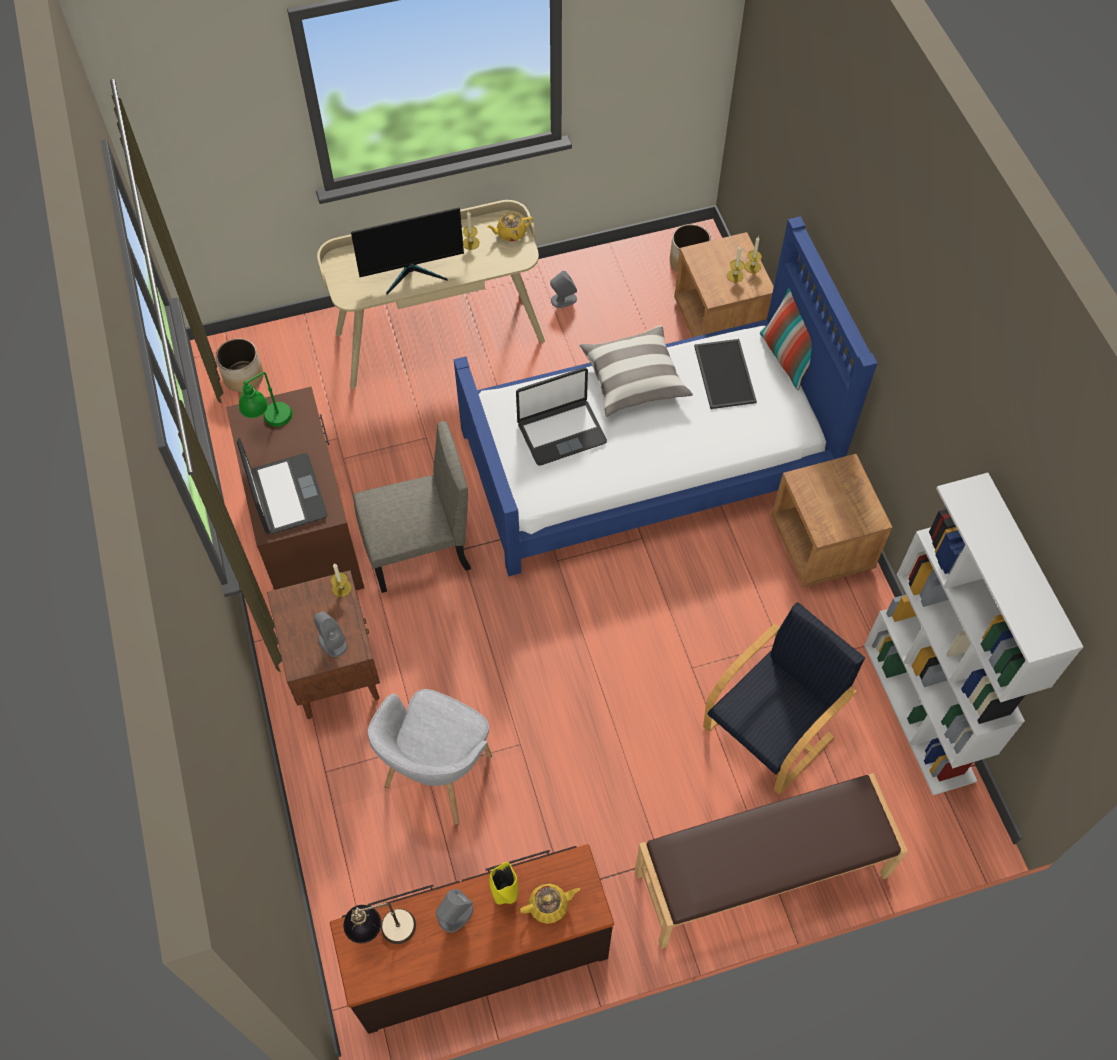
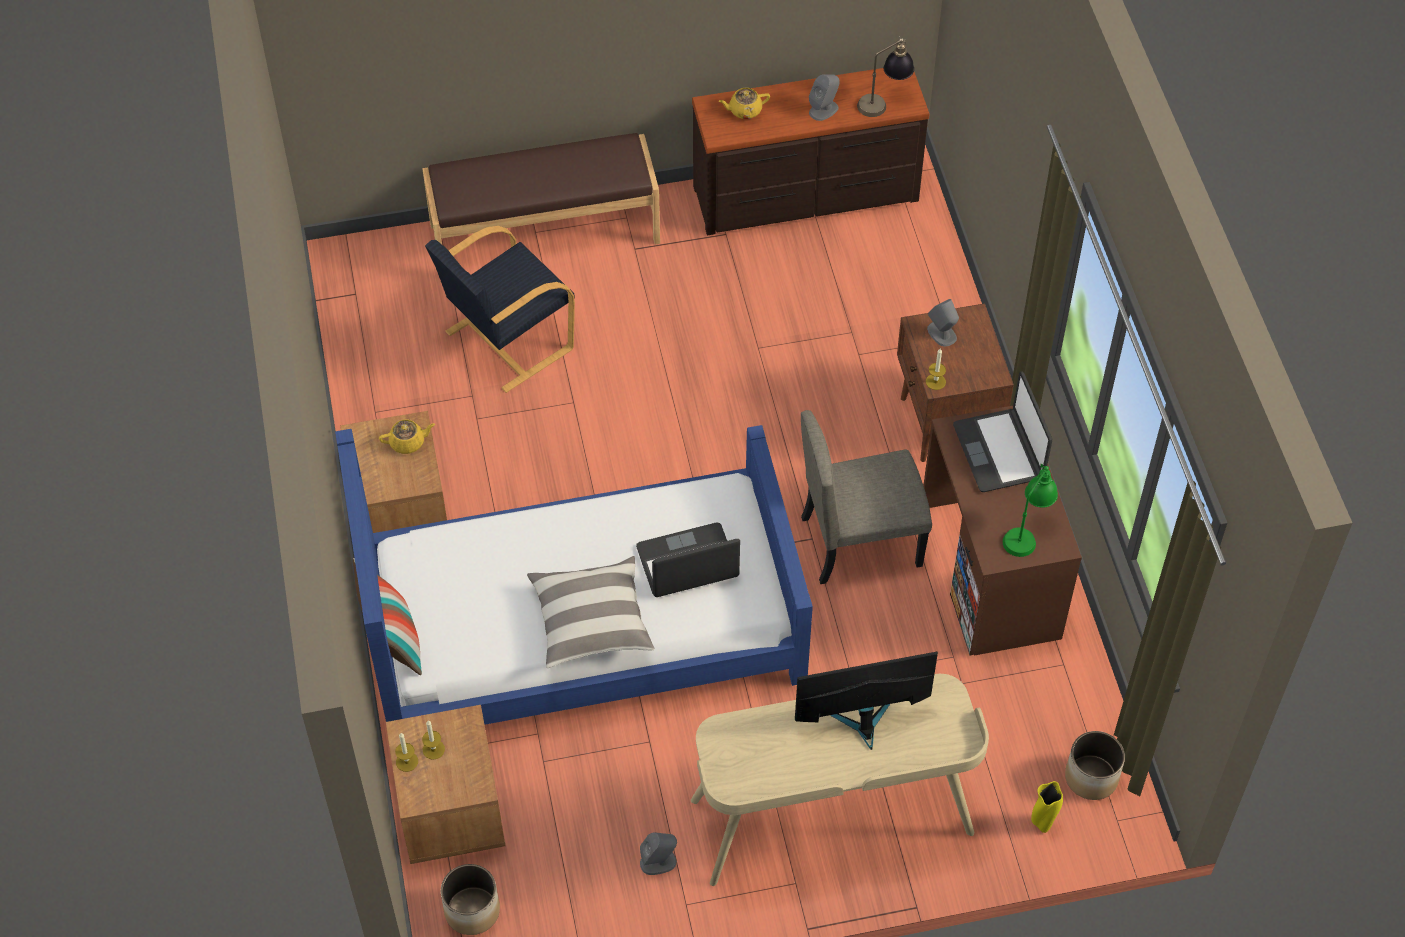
camera: 175 degrees left, 5 degrees down
grey armchair [368,689,492,825] -> none
candle [463,211,480,250] -> none
yellow teapot [487,213,533,241] -> yellow teapot moved to [379,420,435,454]
yellow vase [489,862,518,905] -> yellow vase moved to [1031,781,1063,833]
tray [694,339,757,409] -> none
white bookcase [864,473,1083,795] -> none

